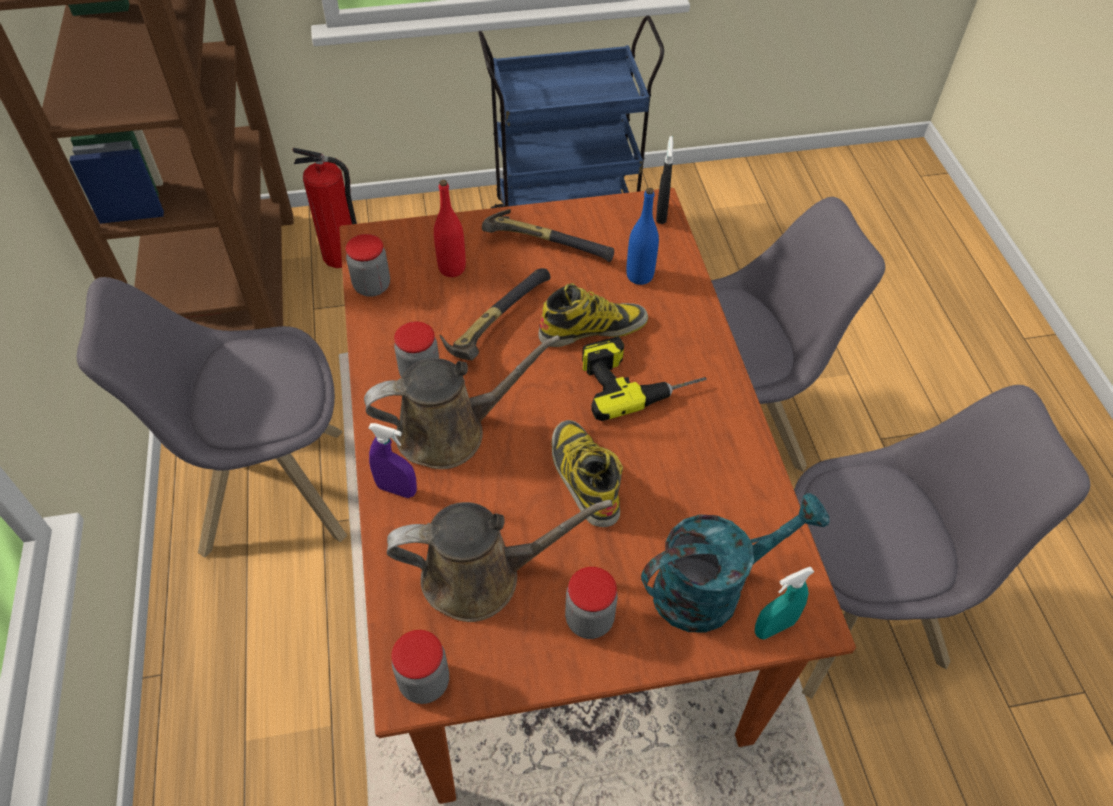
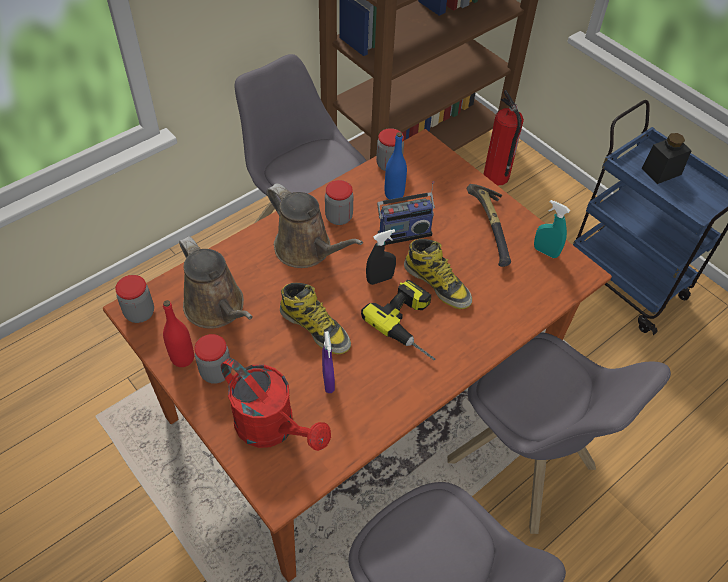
camera: 60 degrees right, 0 degrees up
purple spray bottle [368,423,417,498] -> purple spray bottle moved to [322,331,335,393]
red bottle [434,180,466,277] -> red bottle moved to [163,300,194,367]
hammer [440,268,551,360] -> radio [377,181,435,245]
boot [552,420,623,527] -> boot turned 90 degrees clockwise [280,283,351,354]
blue bottle [626,188,659,285] -> blue bottle moved to [385,132,407,200]
turquoise watering can [641,493,829,633] -> red watering can [221,358,331,451]
black spray bottle [656,136,673,224] -> black spray bottle moved to [366,229,396,285]
turquoise spray bottle [755,567,814,640] -> turquoise spray bottle moved to [534,200,570,258]
none -> black jar [641,133,692,184]

